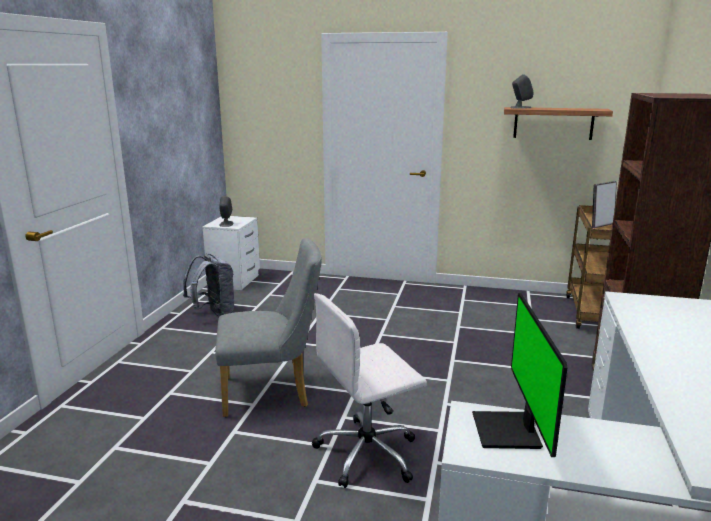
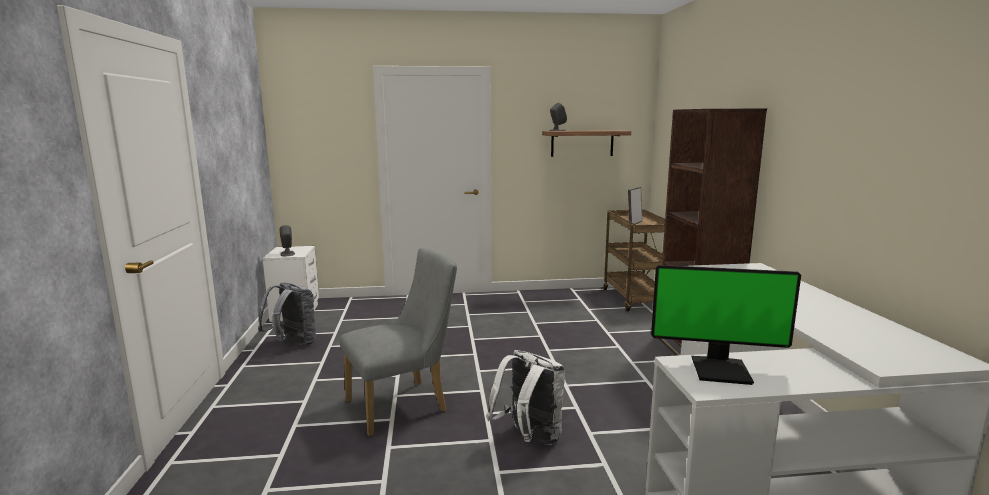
camera: 20 degrees left, 5 degrees down
white office chair [312,293,427,488] -> white backpack [487,350,565,445]
monitor [472,293,567,457] -> monitor turned 60 degrees counterclockwise [651,265,801,385]

